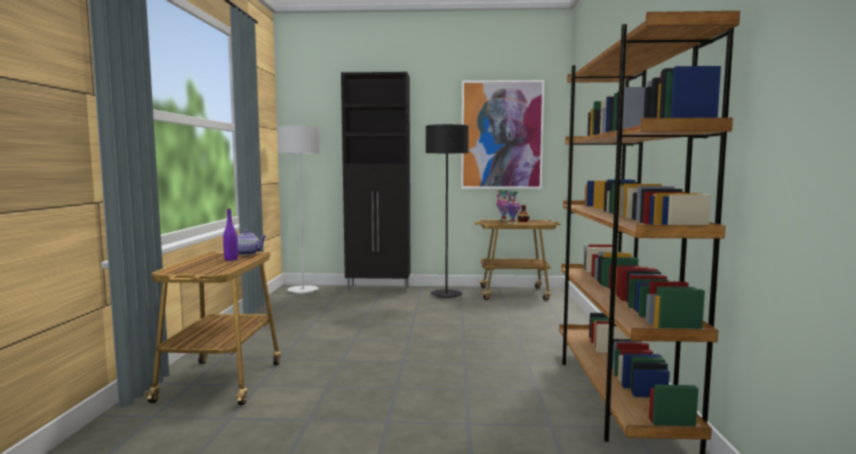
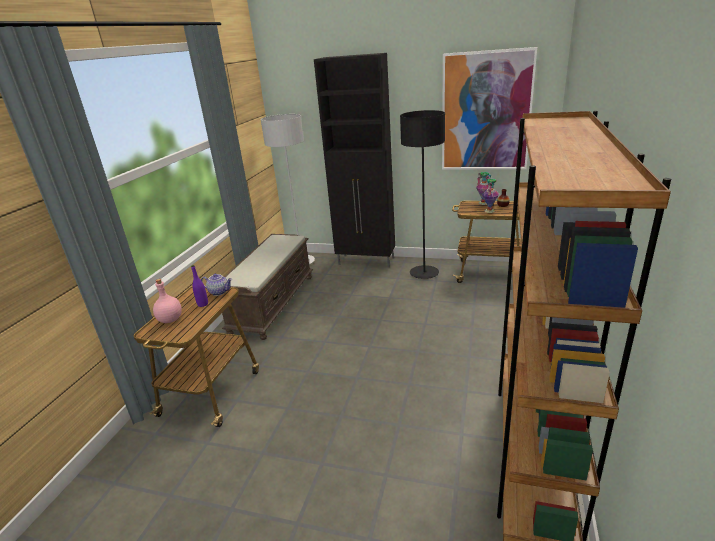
camera: 15 degrees right, 20 degrees up
none -> pink bottle [153,279,182,323]
none -> brown bench [222,234,313,340]

